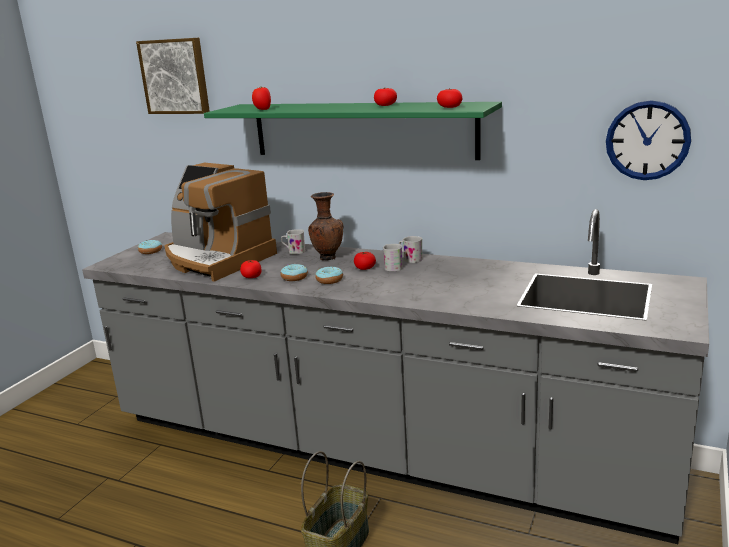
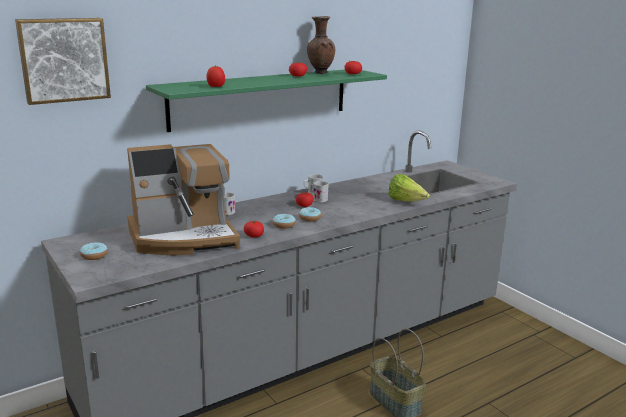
camera: 60 degrees left, 0 degrees up
brown vase [308,192,343,260] -> brown vase moved to [307,16,335,74]
wall clock [606,100,691,180] -> none
none -> lettuce [389,174,430,202]

